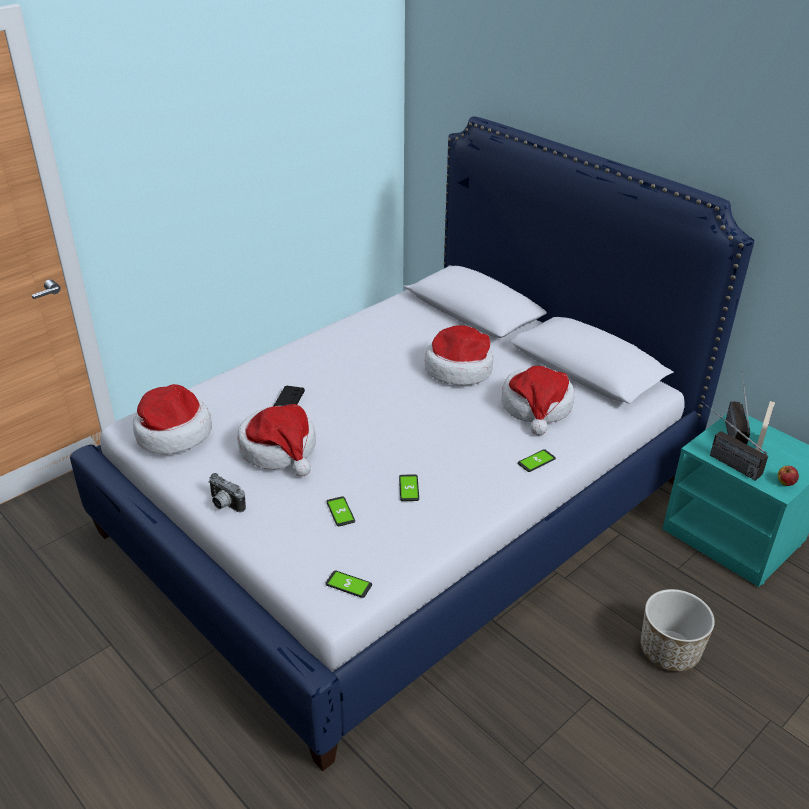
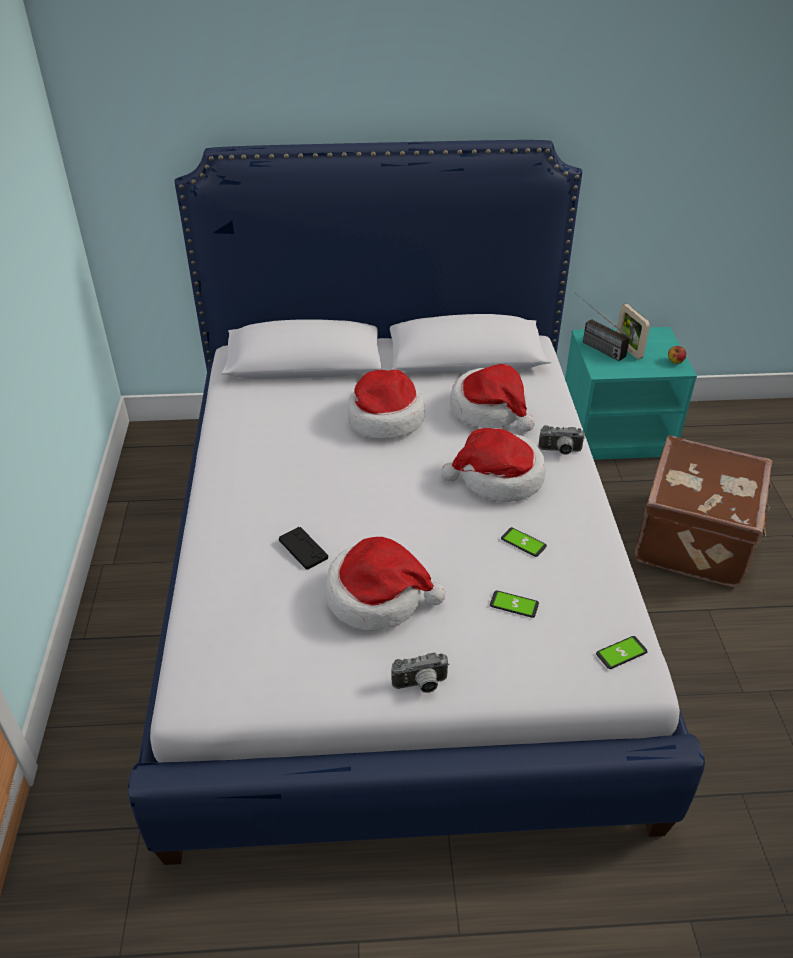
camera: 50 degrees left, 5 degrees up
hat [133,384,212,454] -> hat moved to [441,428,546,502]
phone [518,449,556,472] -> camera [538,425,585,455]
planter [640,589,715,672] -> brown suitcase [635,435,773,587]
radio [701,401,768,481] -> none

